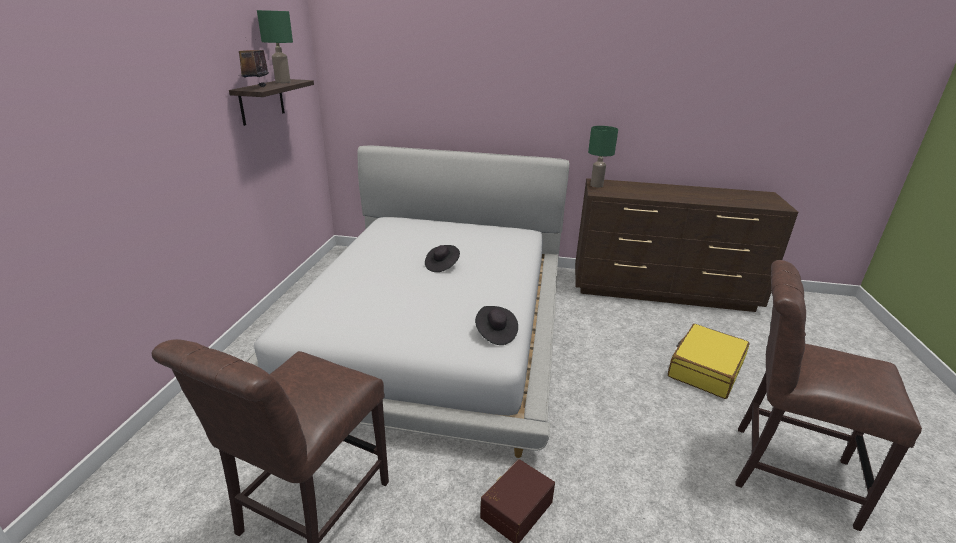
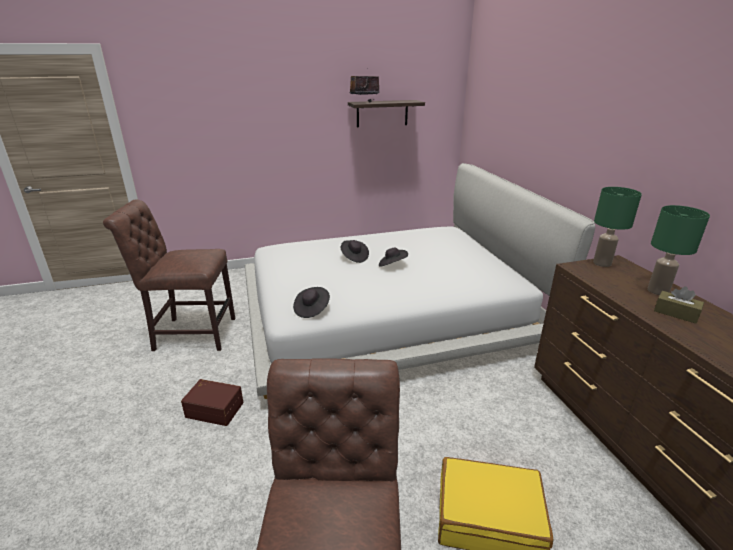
camera: 65 degrees right, 0 degrees up
green table lamp [257,10,293,83] -> green table lamp moved to [648,205,710,295]
none -> black hat [341,240,369,263]
none -> brown tissue box [654,287,704,324]

